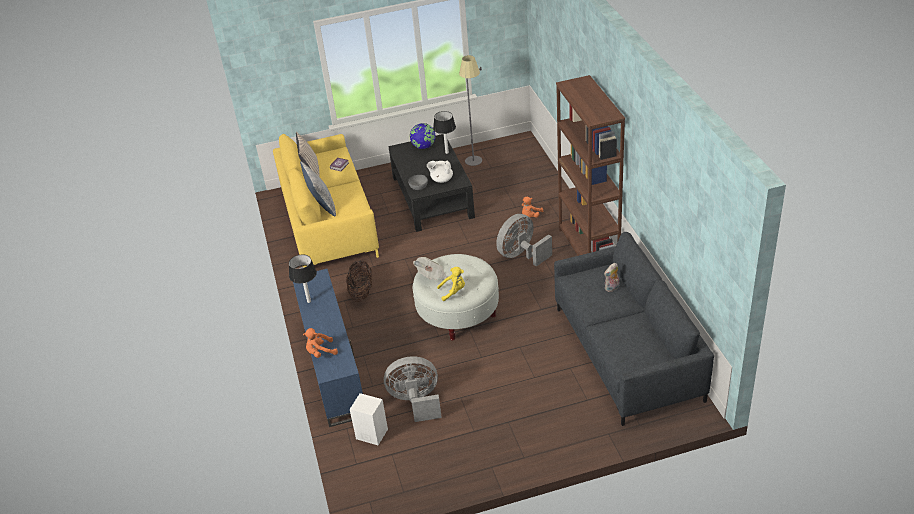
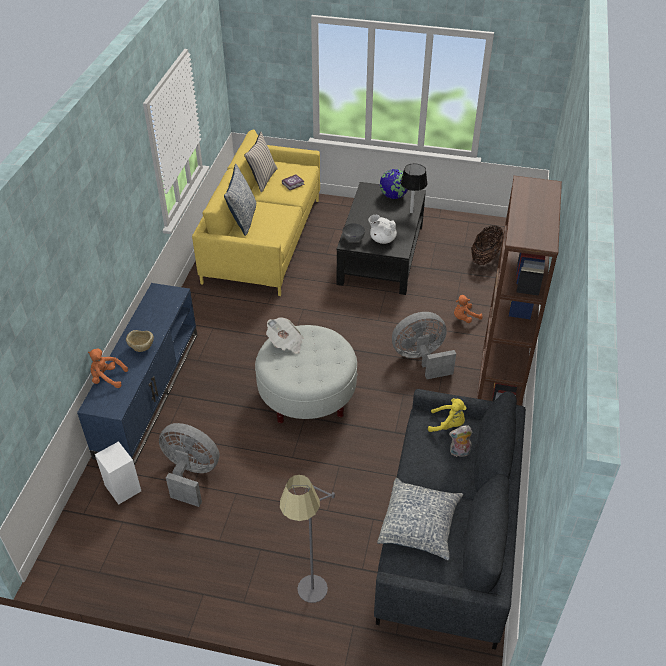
camera: 25 degrees right, 5 degrees up
table lamp [289,255,317,303] -> none
basket [346,260,372,302] -> basket moved to [471,225,503,265]
yellow plush toy [437,267,465,301] -> yellow plush toy moved to [428,398,467,432]
grey floor lamp [459,55,482,166] -> grey floor lamp moved to [280,475,335,603]
none -> beige bowl [126,330,154,352]
none -> pillow [377,478,463,560]

